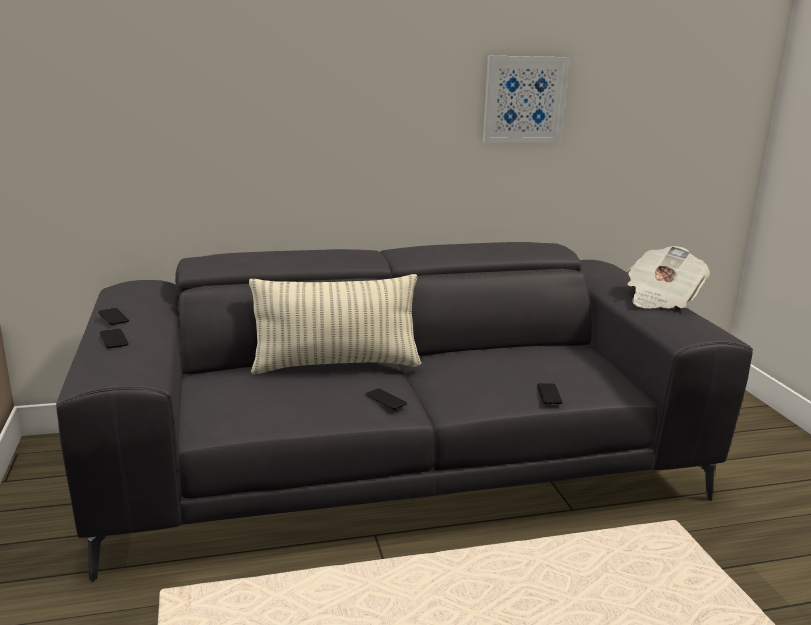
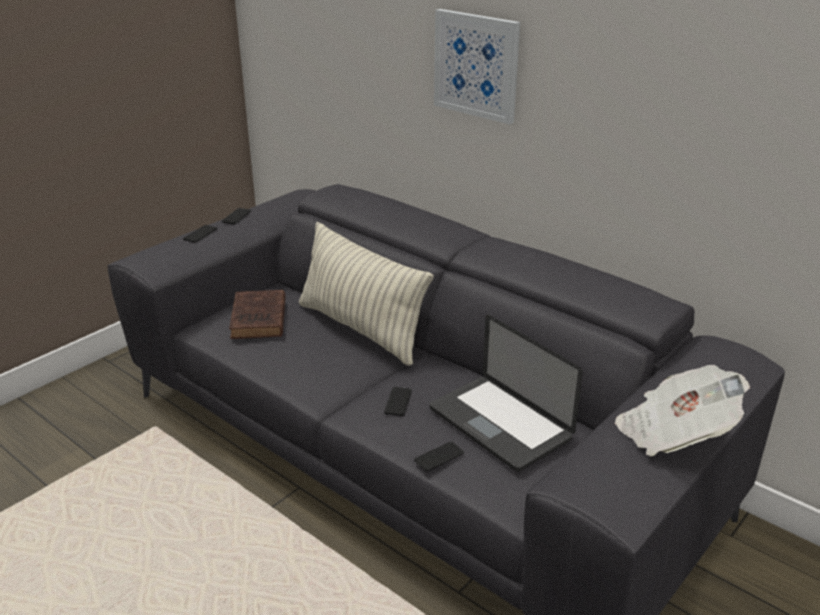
camera: 55 degrees right, 10 degrees up
phone [366,388,407,410] -> phone moved to [384,387,412,416]
picture [483,55,569,143] -> picture moved to [434,9,520,124]
none -> brown book [229,290,286,339]
none -> laptop [430,315,583,472]

